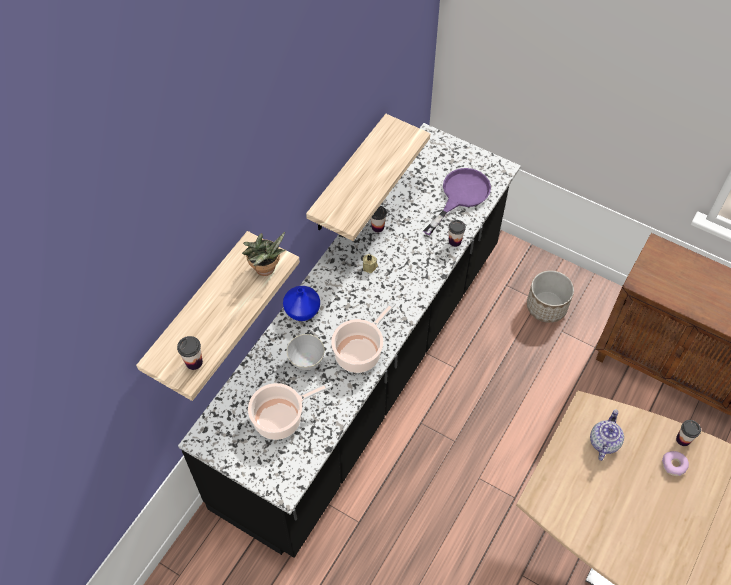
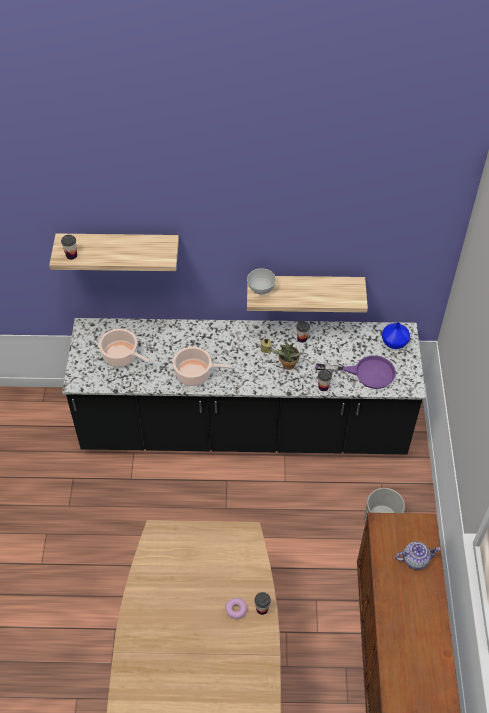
camera: 60 degrees right, 5 degrees down
potted plant [242,232,285,276] -> potted plant moved to [268,341,303,370]
blue vase [283,286,320,321] -> blue vase moved to [382,323,410,349]
grey bowl [287,334,325,370] -> grey bowl moved to [247,268,276,294]
teapot [590,409,624,461] -> teapot moved to [395,542,441,570]

